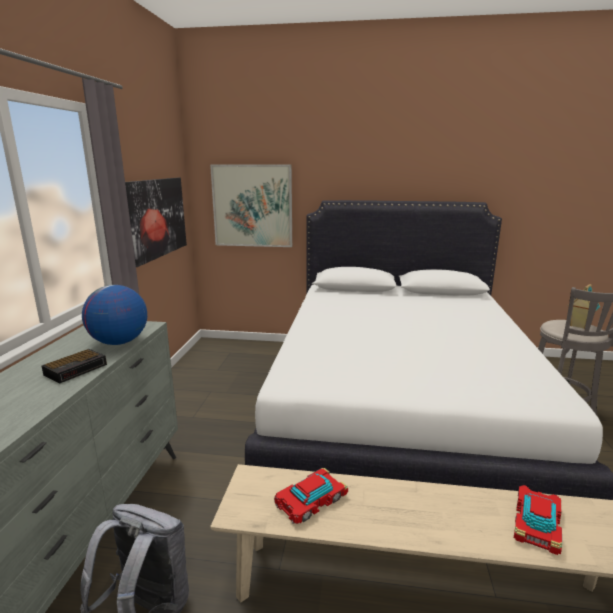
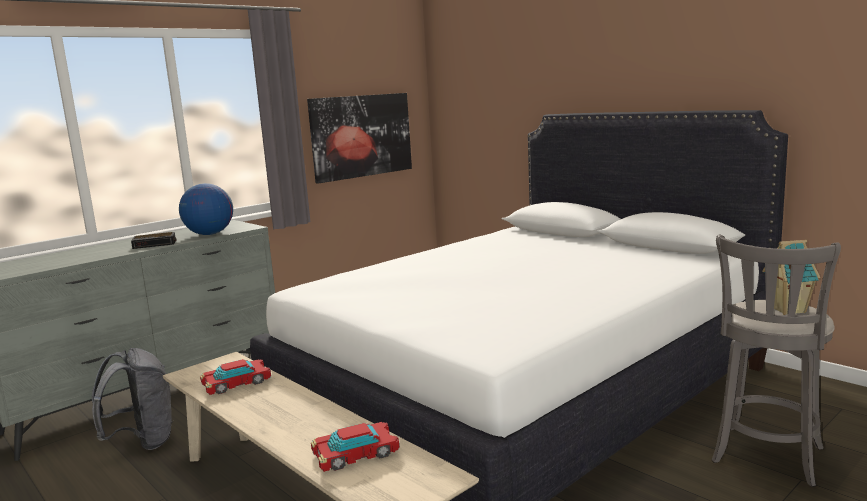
camera: 40 degrees right, 5 degrees down
picture [210,164,292,247] -> none
toy car [274,468,348,524] -> toy car turned 150 degrees clockwise [200,359,271,395]

